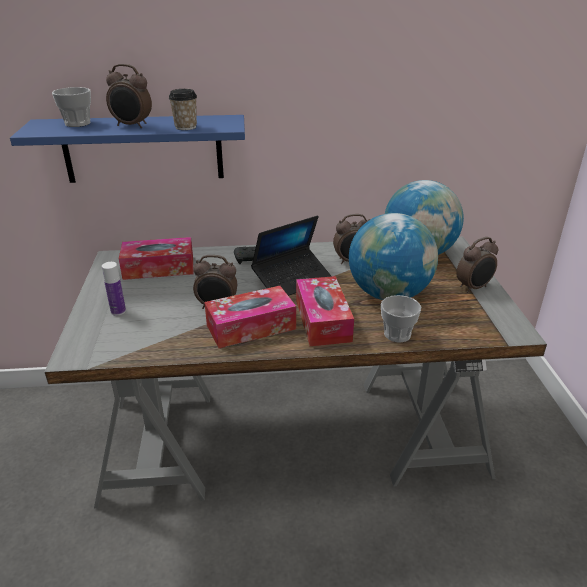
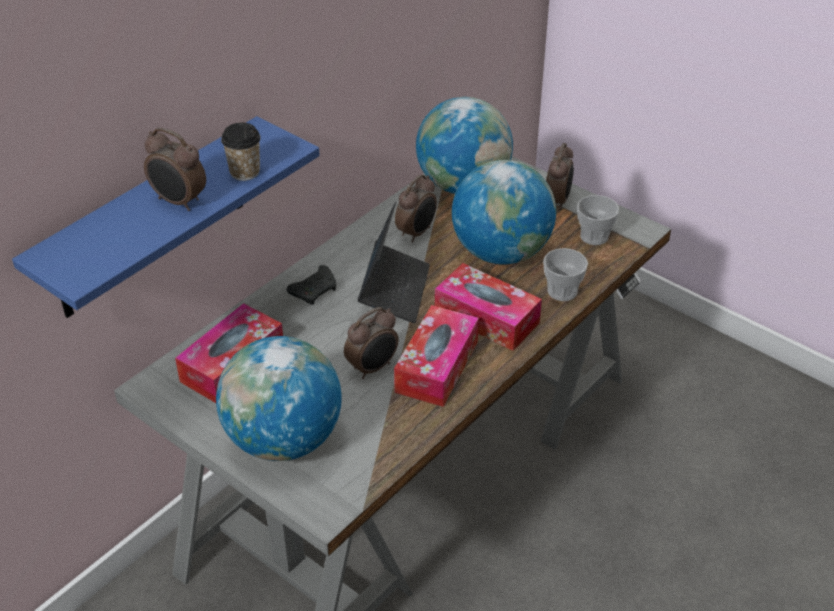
camera: 45 degrees left, 10 degrees up
cup [52,87,91,127] -> cup moved to [577,195,619,245]
bottle [102,262,126,316] -> globe [216,336,342,461]
alarm clock [106,64,152,128] -> alarm clock turned 60 degrees clockwise [144,128,206,211]

